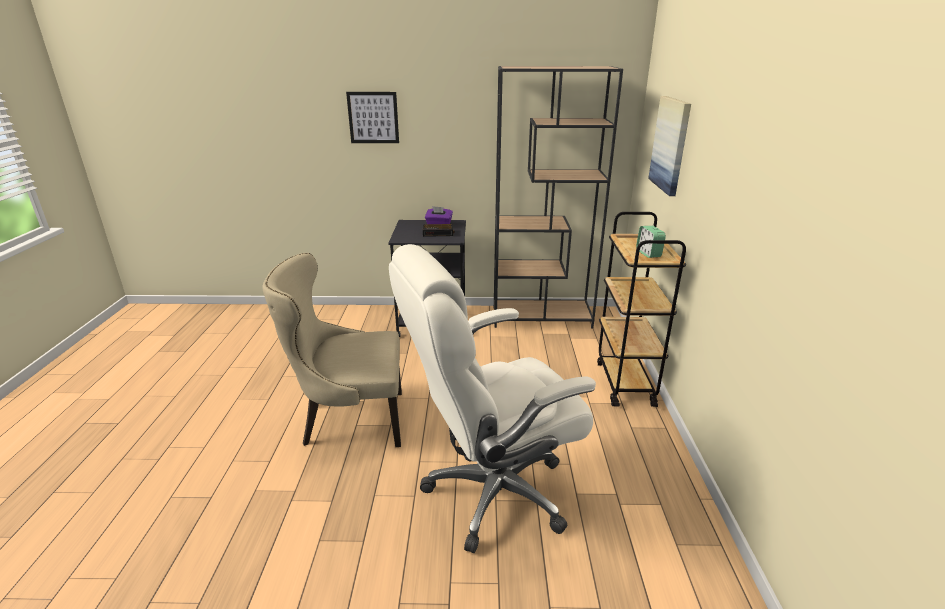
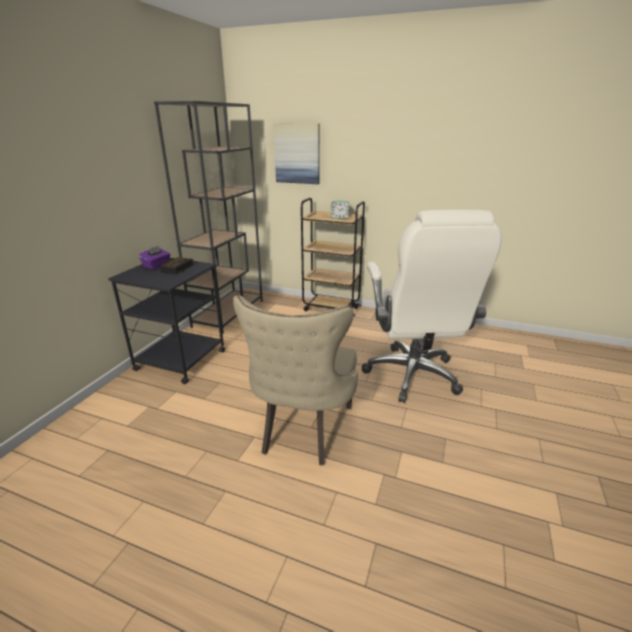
camera: 70 degrees left, 0 degrees up
picture [346,92,399,143] -> none

